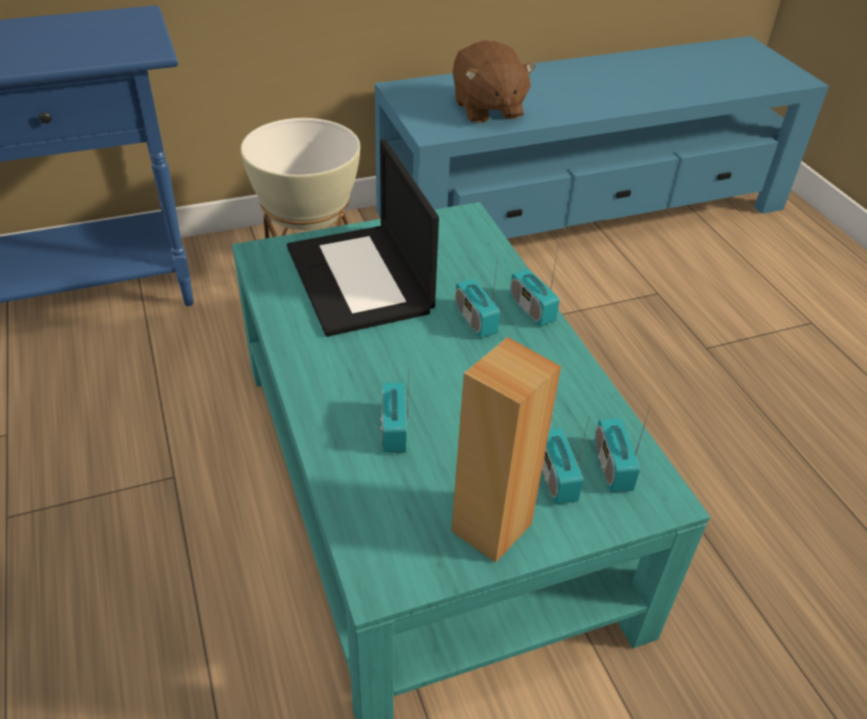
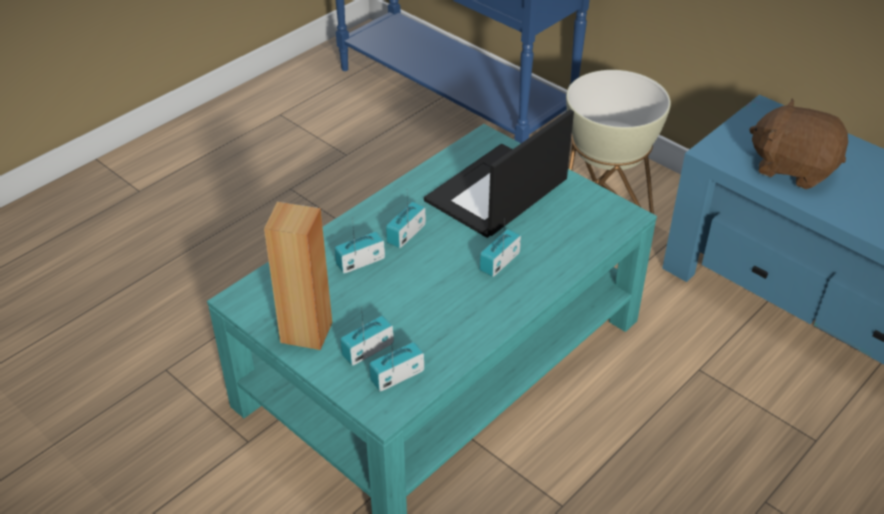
camera: 65 degrees right, 0 degrees up
brown plush toy [453,40,536,123] -> brown plush toy turned 75 degrees clockwise [749,99,848,189]
radio [510,243,560,326] -> radio moved to [386,198,426,248]

